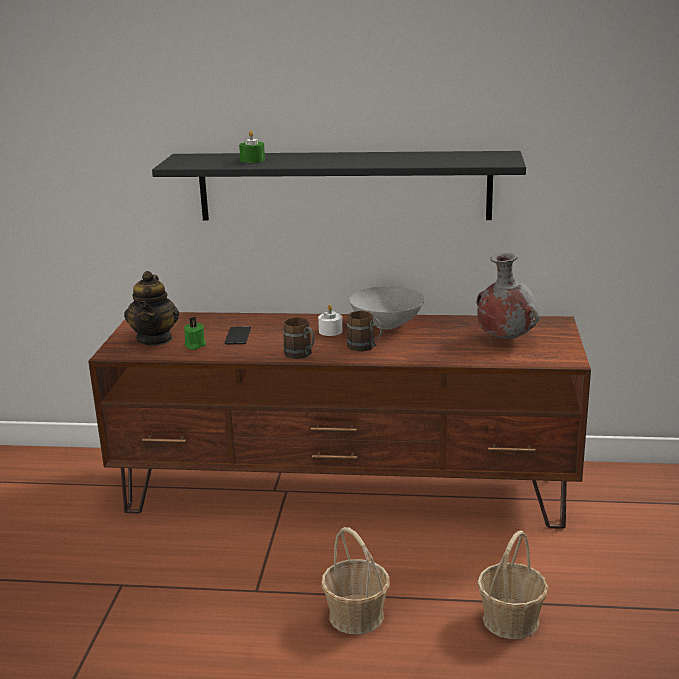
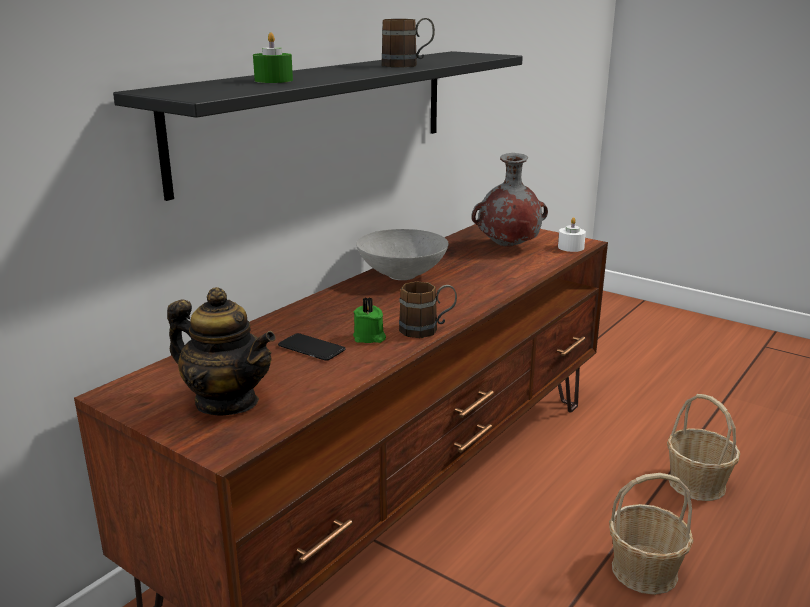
camera: 60 degrees left, 0 degrees up
green candle [184,317,206,350] -> green candle moved to [353,297,386,343]
white candle [318,305,343,336] -> white candle moved to [558,217,586,252]
brown mug [347,311,383,352] -> brown mug moved to [382,18,435,67]

